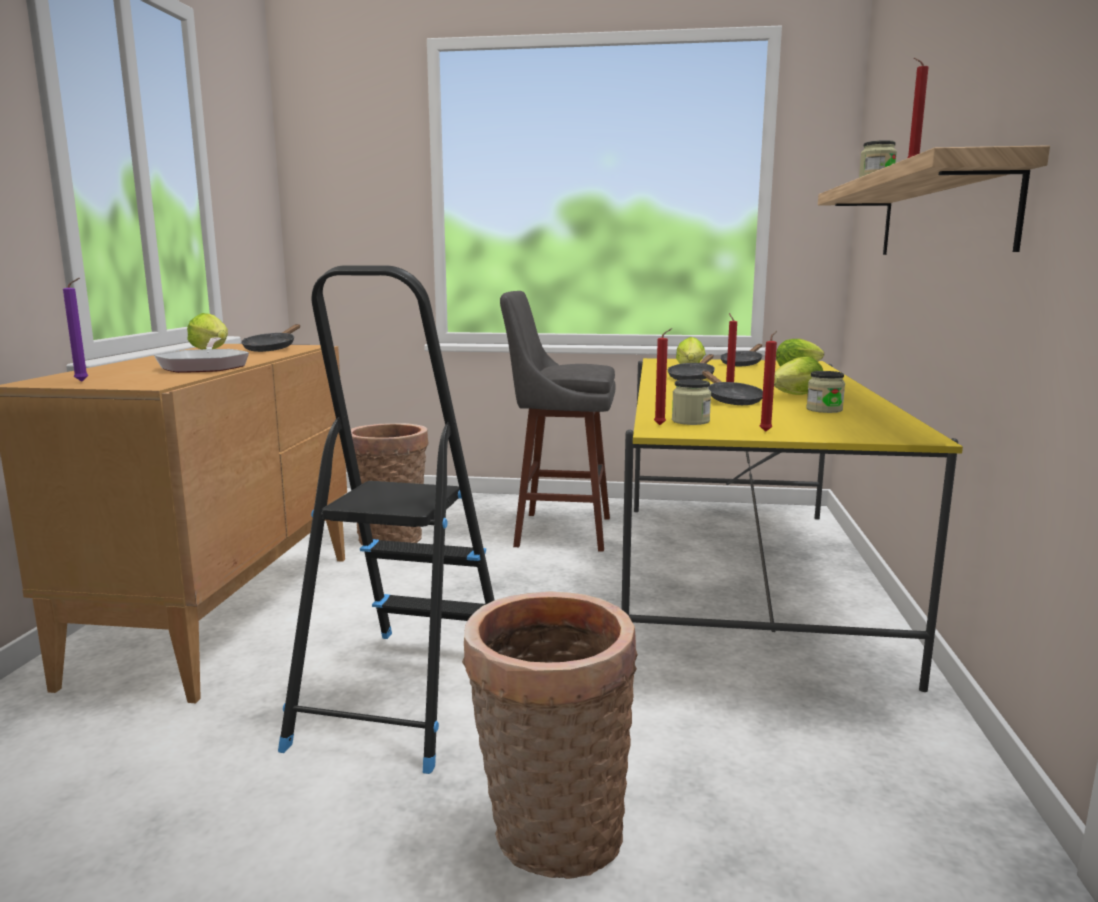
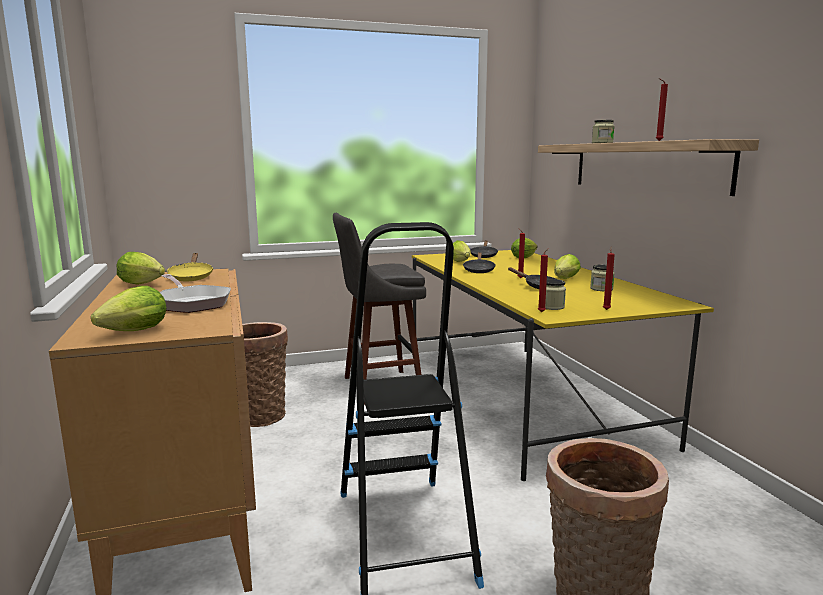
camera: 25 degrees left, 0 degrees up
purple candle [63,278,88,382] -> lettuce [91,286,166,331]
black frying pan [241,324,300,352] -> yellow frying pan [166,253,213,281]

